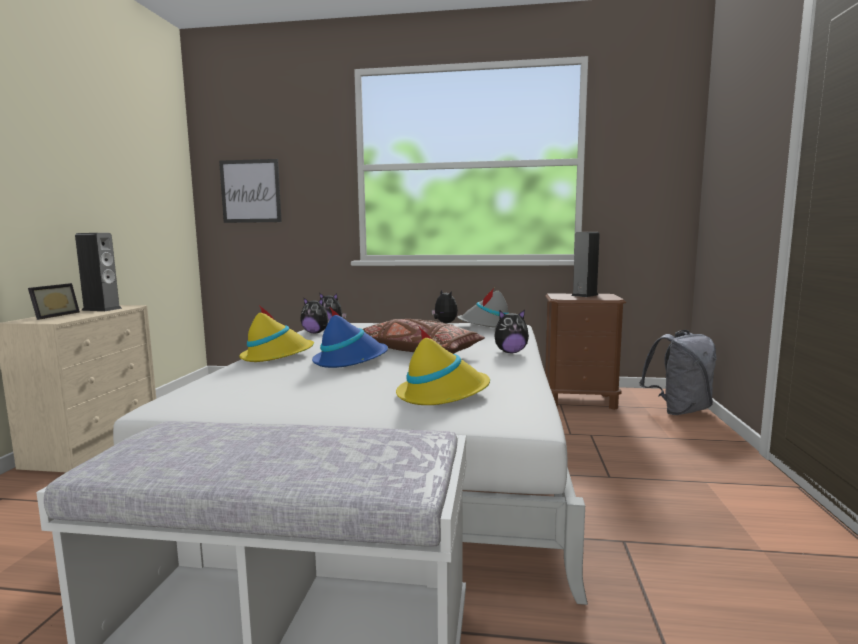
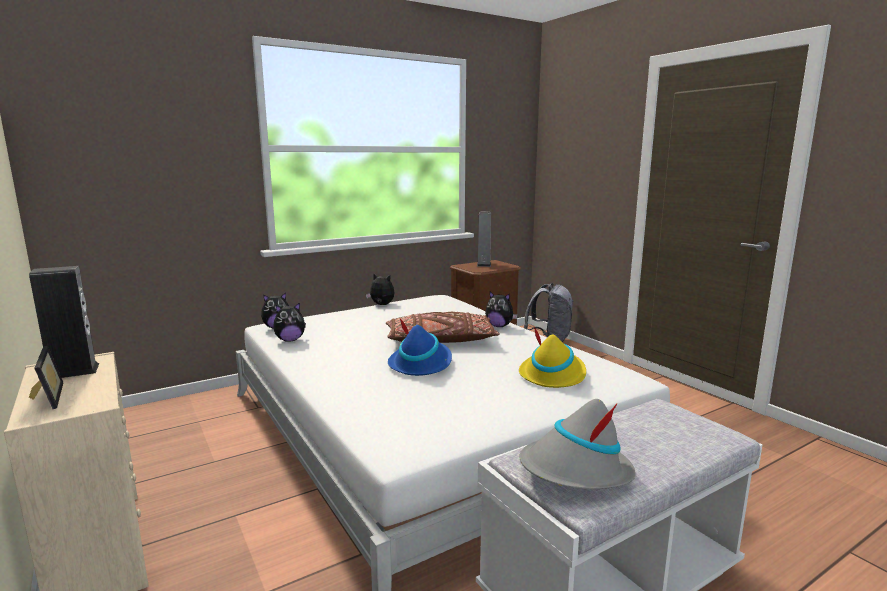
camera: 40 degrees left, 5 degrees up
picture [219,159,282,223] -> none
yellow hat [239,305,314,362] -> none
grey hat [457,288,509,328] -> grey hat moved to [519,399,636,489]
plush toy [494,310,529,353] -> plush toy turned 75 degrees clockwise [485,292,518,327]

